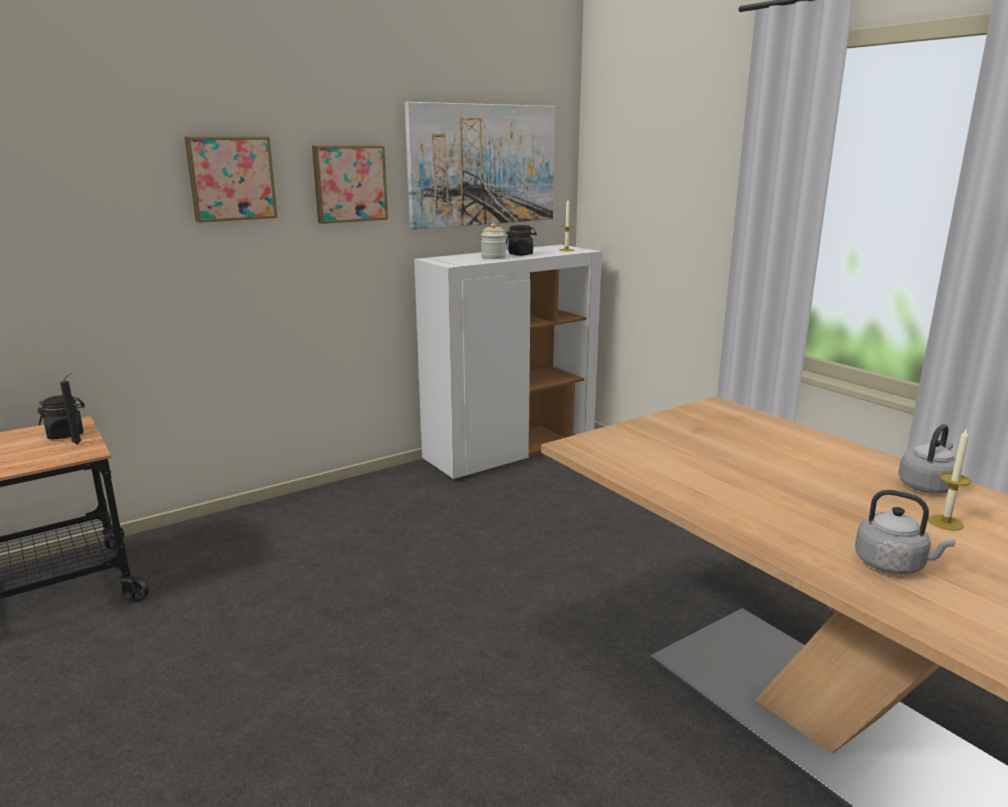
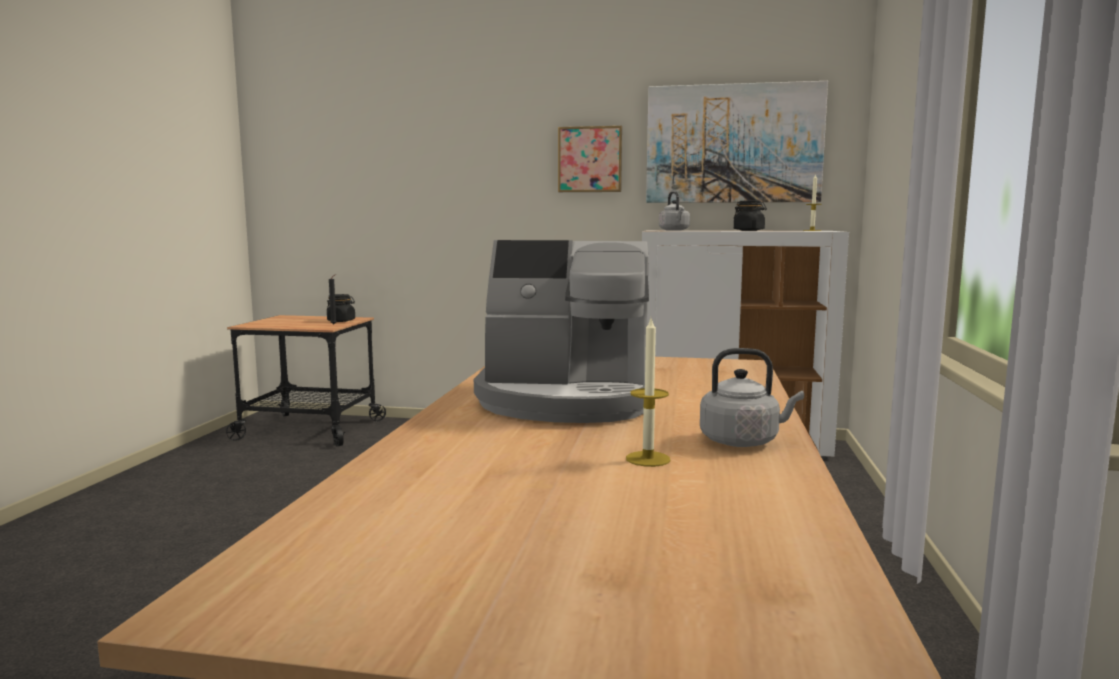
camera: 45 degrees right, 10 degrees down
picture [185,137,278,223] -> none
jar [481,223,506,259] -> none
grey kettle [855,490,955,575] -> grey kettle moved to [659,191,690,231]
none -> coffee machine [474,240,649,423]

